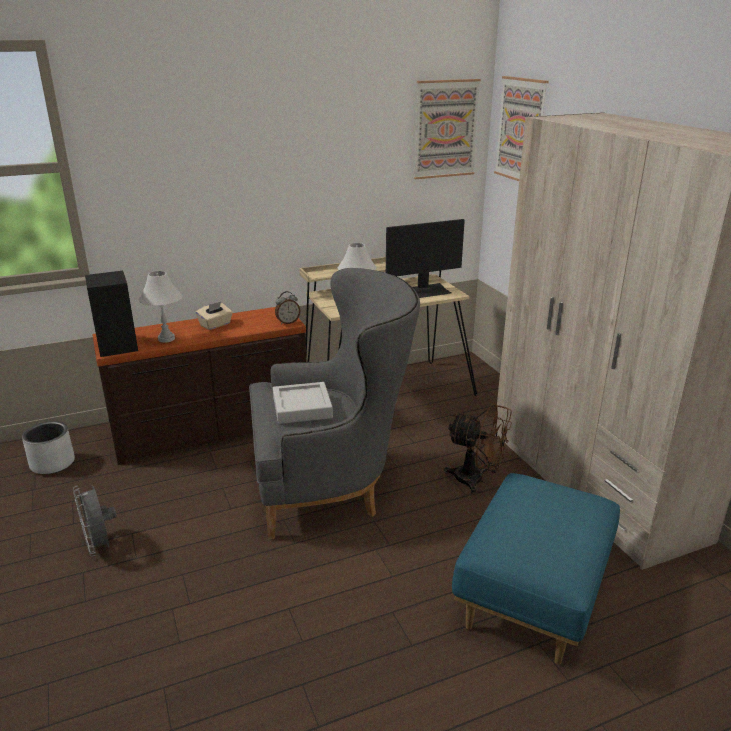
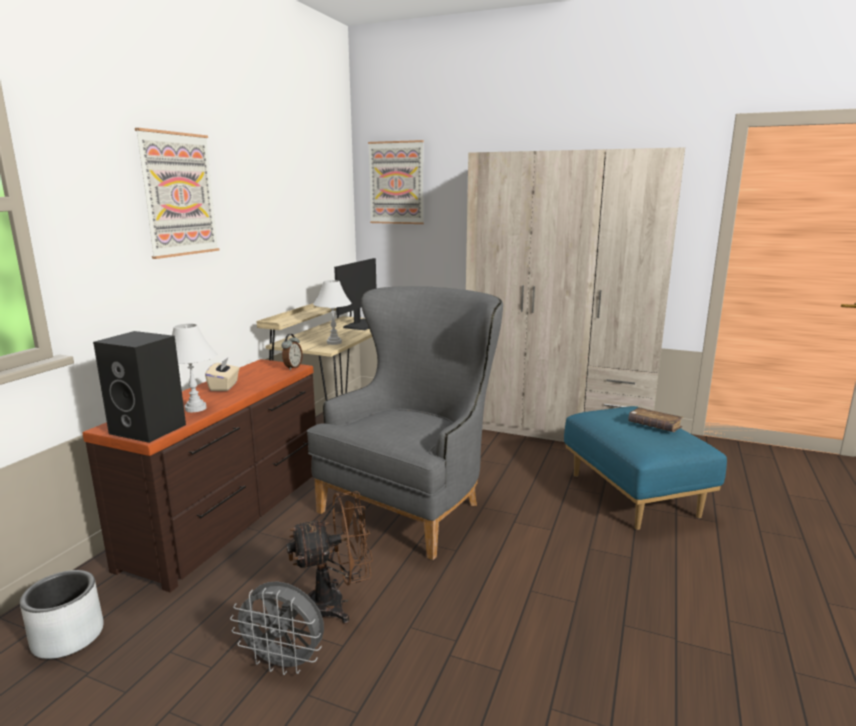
camera: 45 degrees left, 10 degrees down
grey tray [273,382,333,424] -> none
picture [414,79,481,179] -> picture moved to [135,128,219,259]
brown fan [444,403,512,494] -> brown fan moved to [286,491,373,624]
none -> brown book [628,407,683,432]

